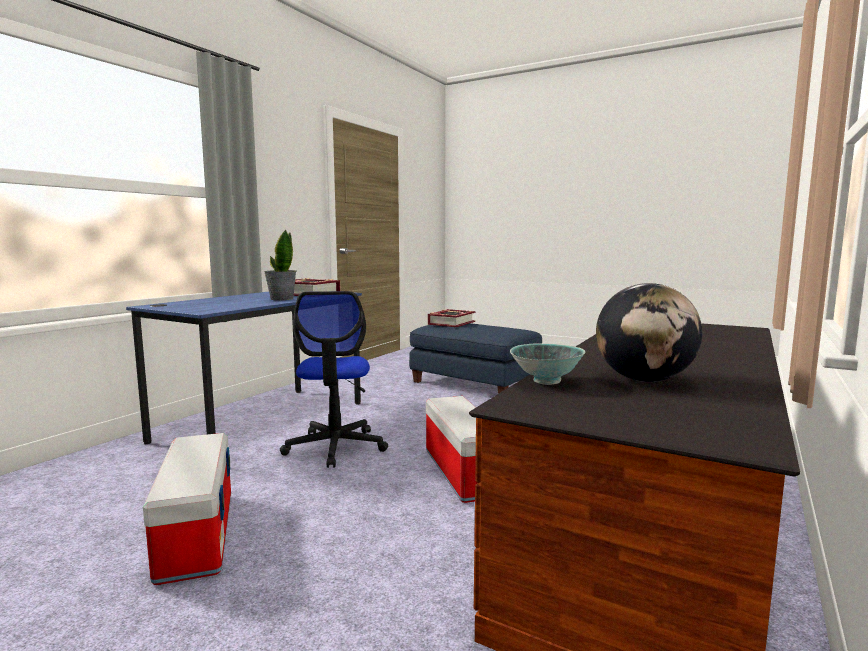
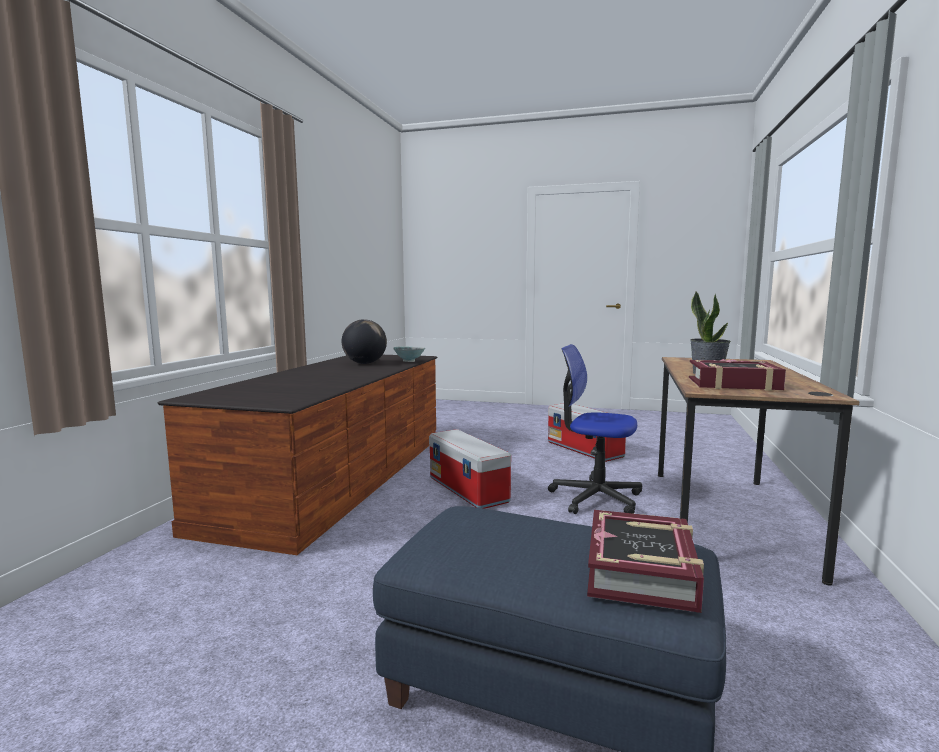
camera: 165 degrees right, 0 degrees up
blue desk [126,292,362,444] -> brown desk [658,357,860,585]
office chair [280,291,388,468] -> office chair turned 45 degrees counterclockwise [548,344,642,514]

